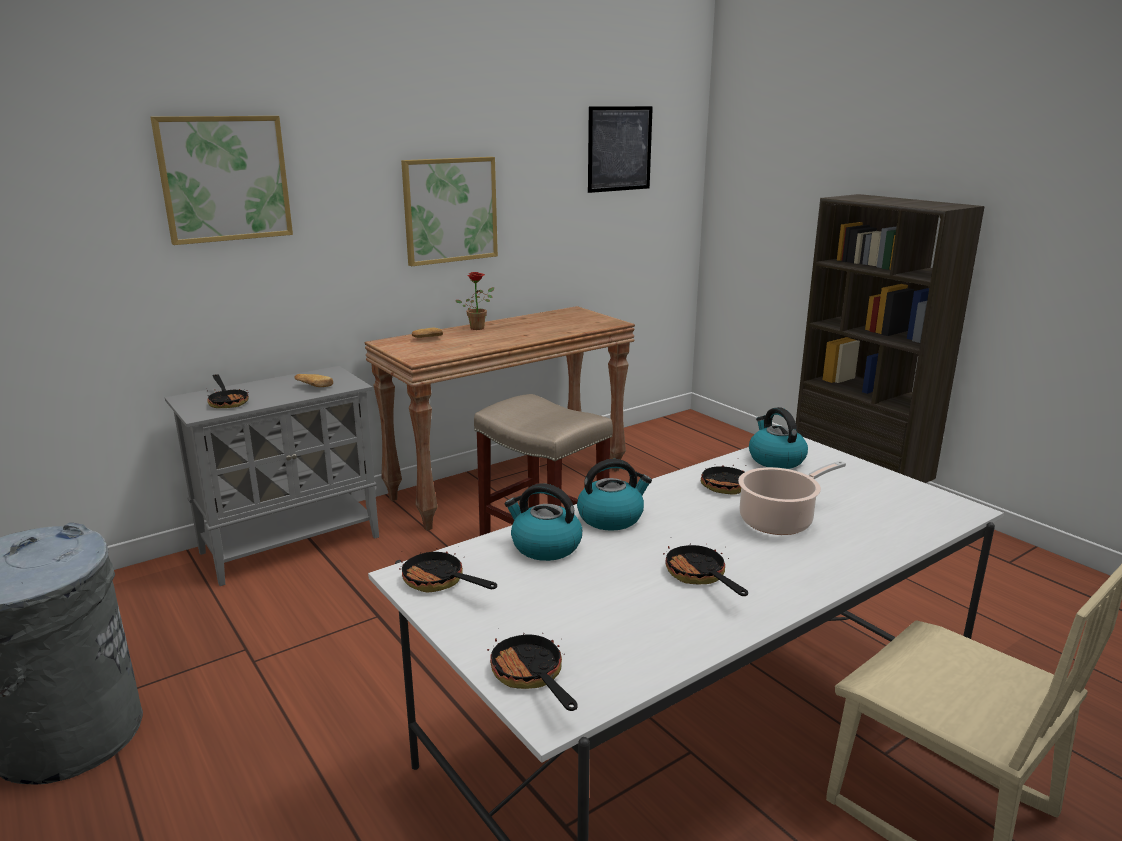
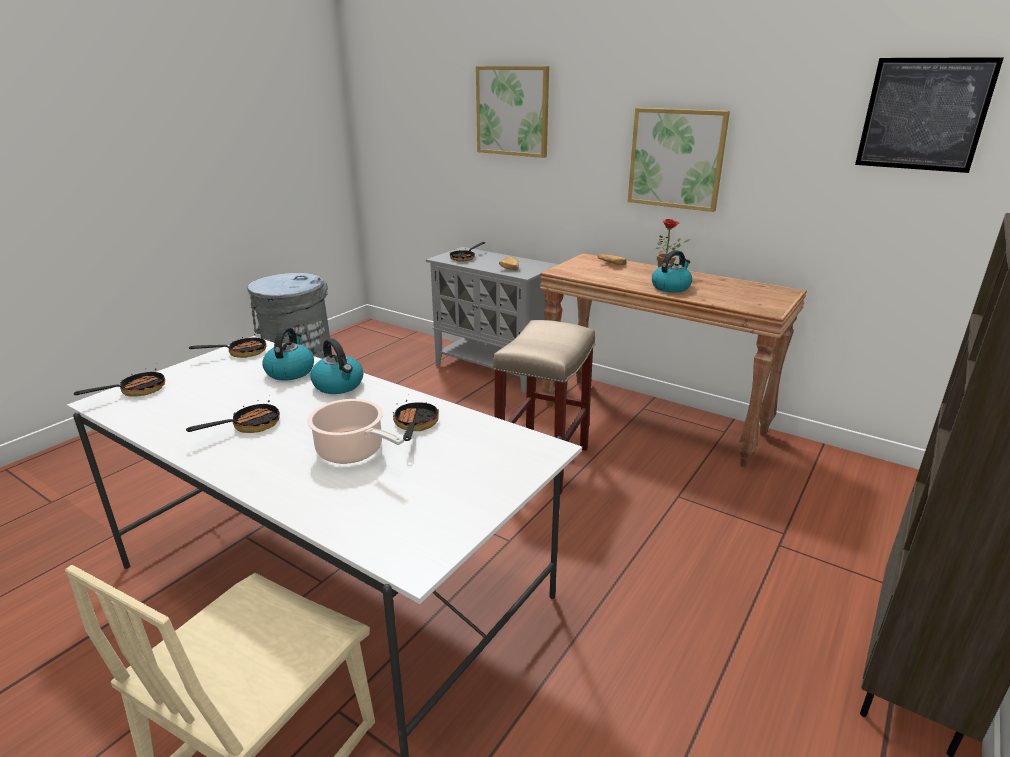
camera: 70 degrees right, 5 degrees up
frying pan [399,546,497,593] -> frying pan turned 45 degrees clockwise [189,334,266,358]
kettle [749,407,808,469] -> kettle moved to [652,250,692,293]

